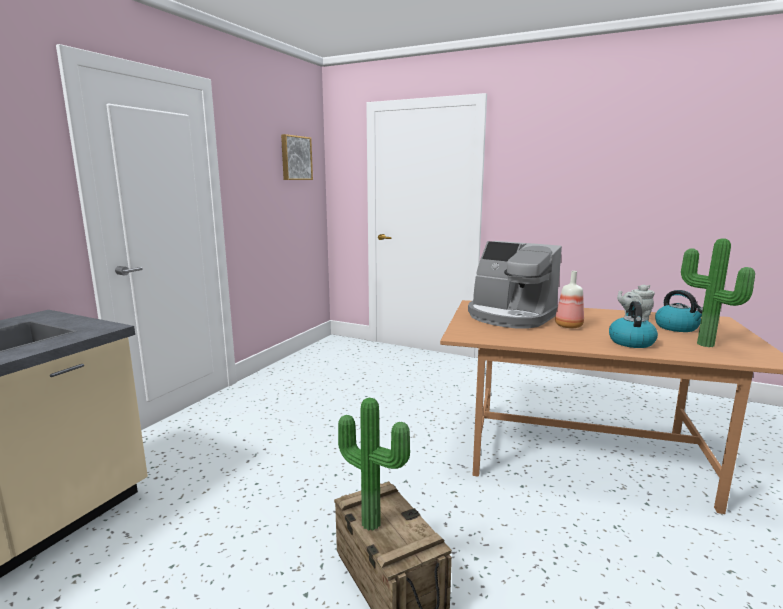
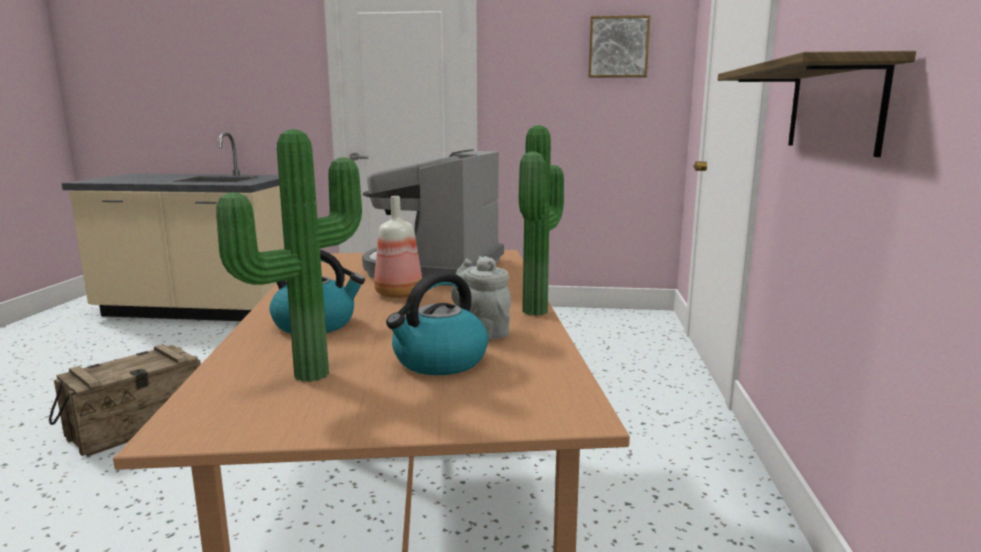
camera: 70 degrees right, 0 degrees up
potted plant [338,398,410,530] -> potted plant moved to [519,125,564,316]
none -> shelf [718,51,916,157]

